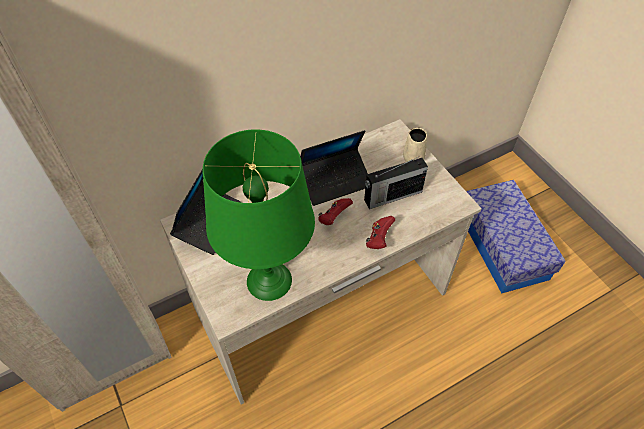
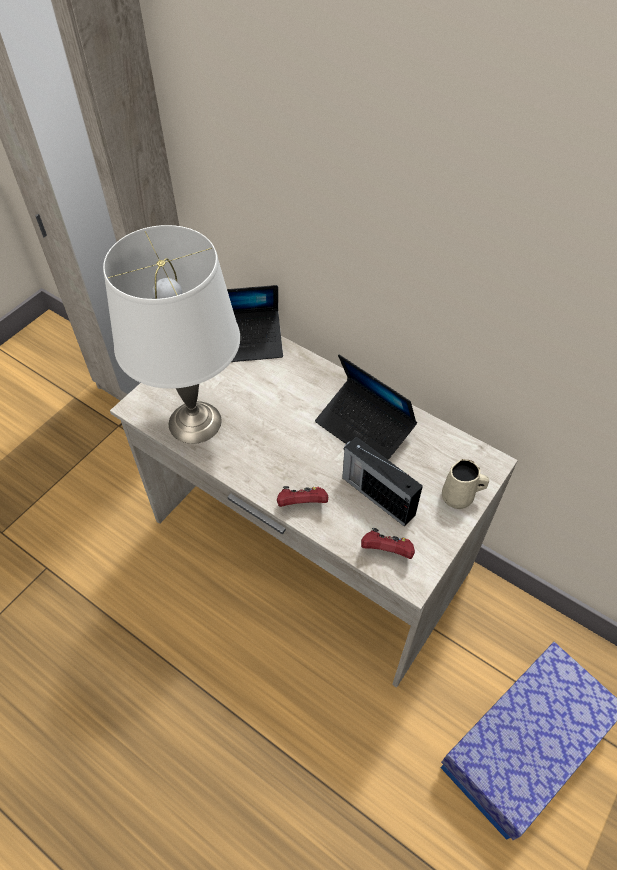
camera: 65 degrees right, 0 degrees up
green table lamp [202,129,315,301] -> white table lamp [103,225,240,444]
red game controller [318,198,353,225] -> red game controller moved to [361,528,415,559]

